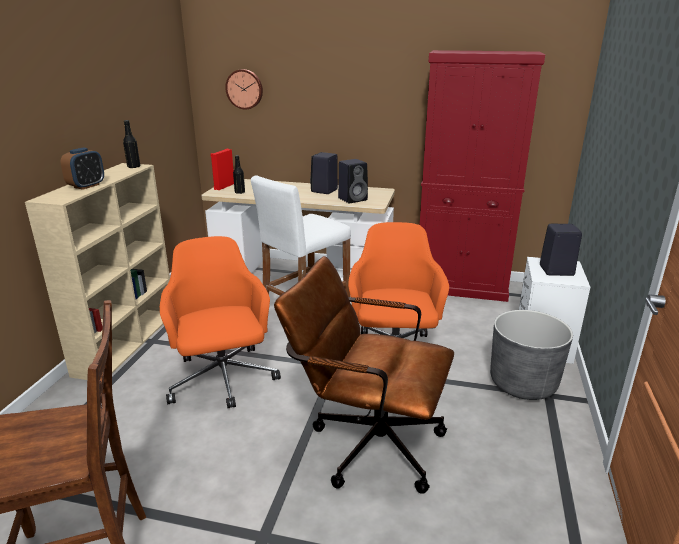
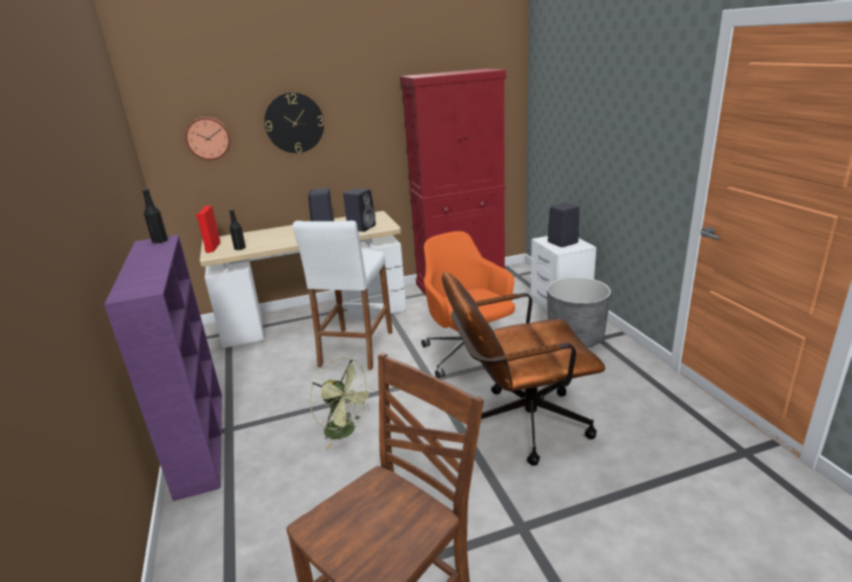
camera: 30 degrees left, 0 degrees up
beige bookcase [25,163,170,380] -> purple bookcase [104,235,222,501]
alarm clock [60,148,104,190] -> none
orange office chair [160,236,281,408] -> green fan [310,358,374,449]
none -> wall clock [264,92,324,153]

